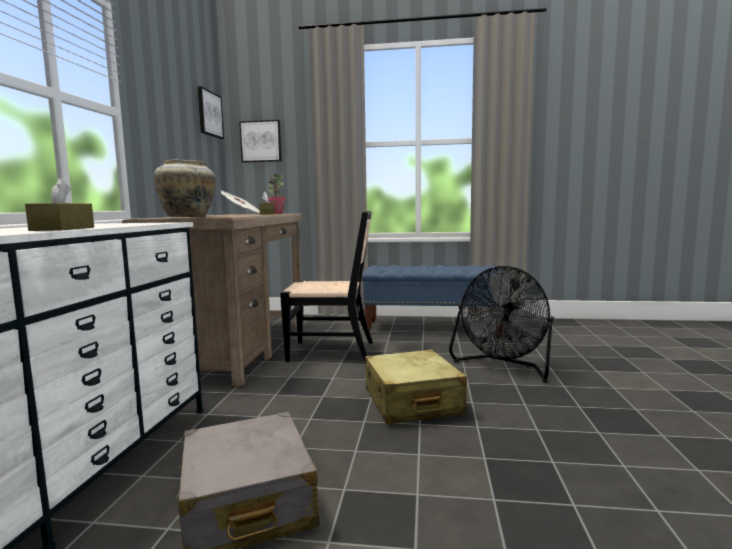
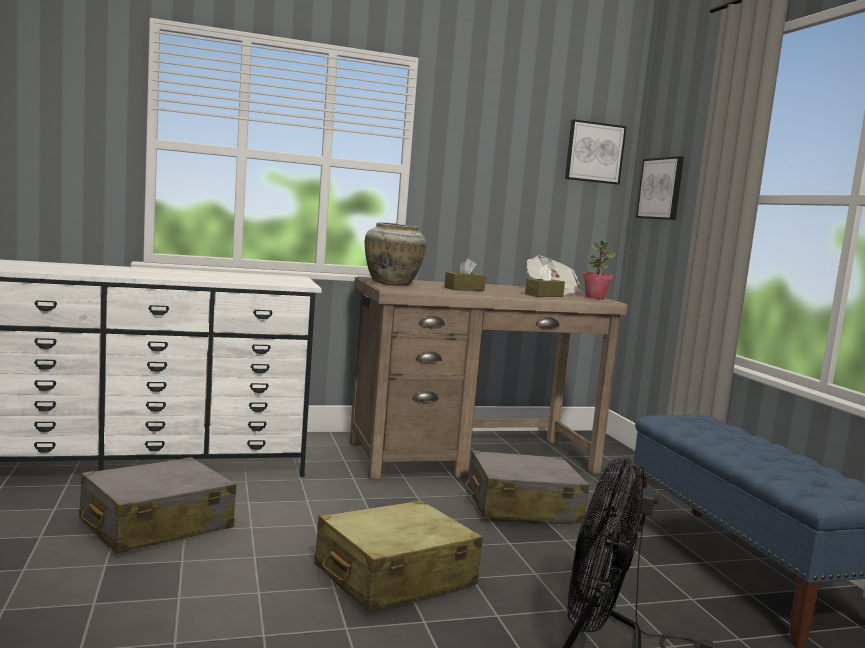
camera: 65 degrees right, 0 degrees up
brown tissue box [25,178,94,231] -> brown tissue box moved to [444,258,486,291]
chair [280,211,373,362] -> grey suitcase [466,450,589,523]

